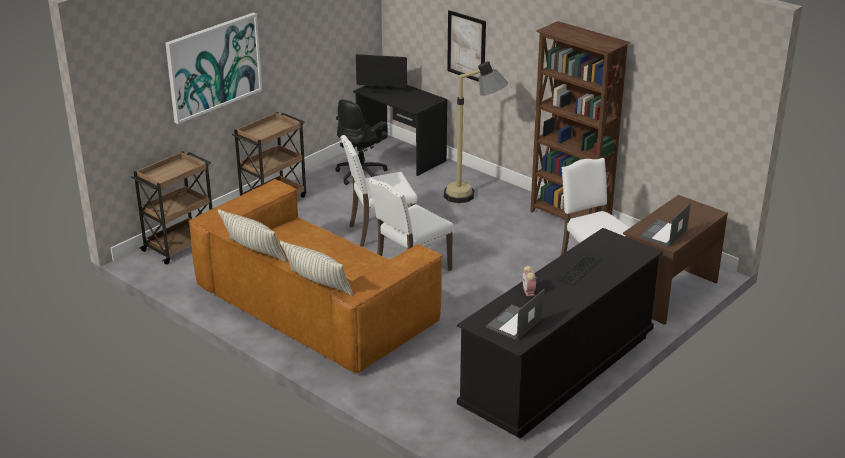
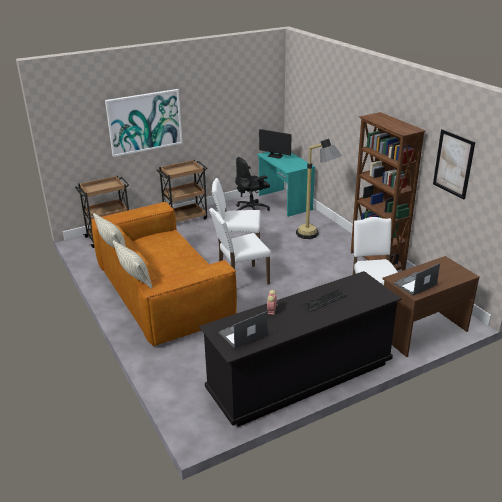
camera: 20 degrees right, 0 degrees up
black desk [353,85,448,176] -> turquoise desk [257,152,315,217]
picture [447,10,486,82] -> picture moved to [433,129,475,199]

